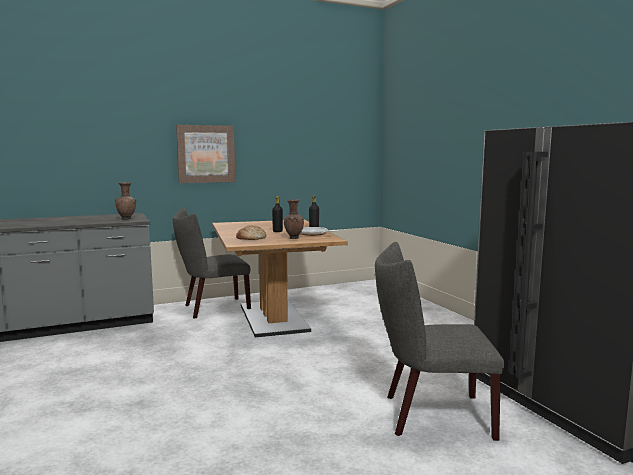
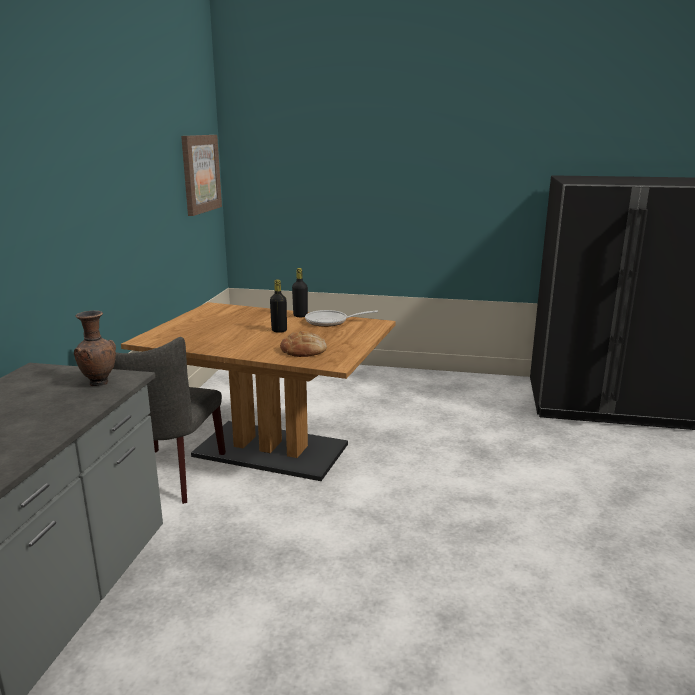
camera: 55 degrees left, 10 degrees up
picture [176,125,235,183] -> picture moved to [181,135,222,216]
brown vase [284,199,304,239] -> none
grey chair [375,242,504,441] -> none

